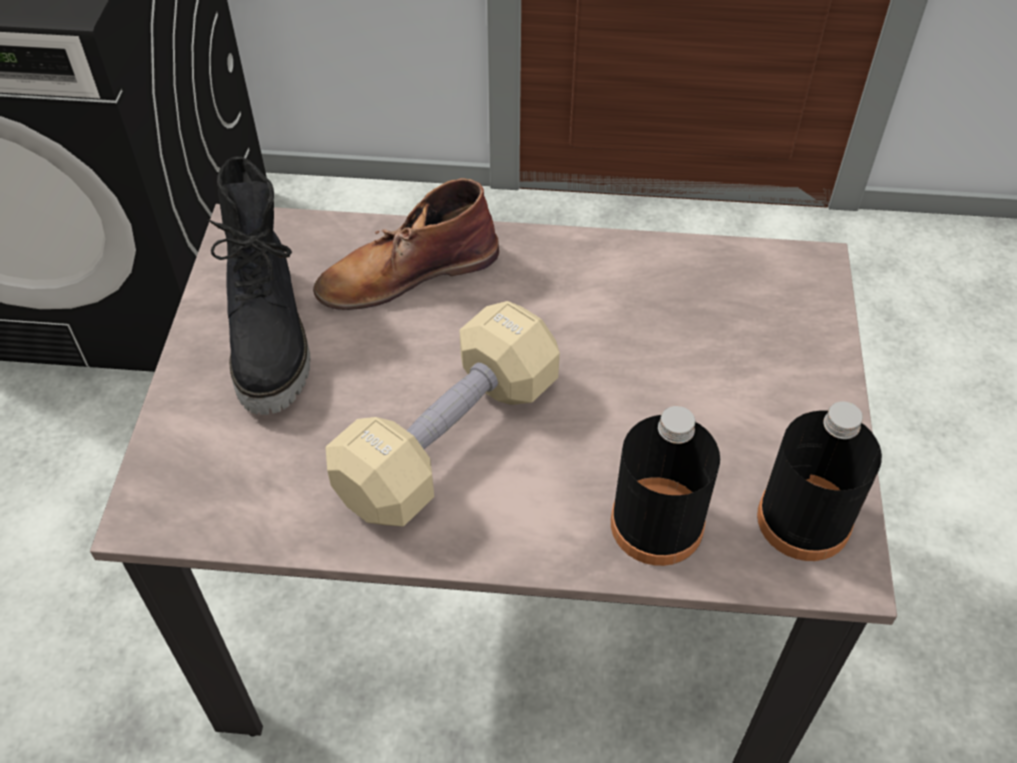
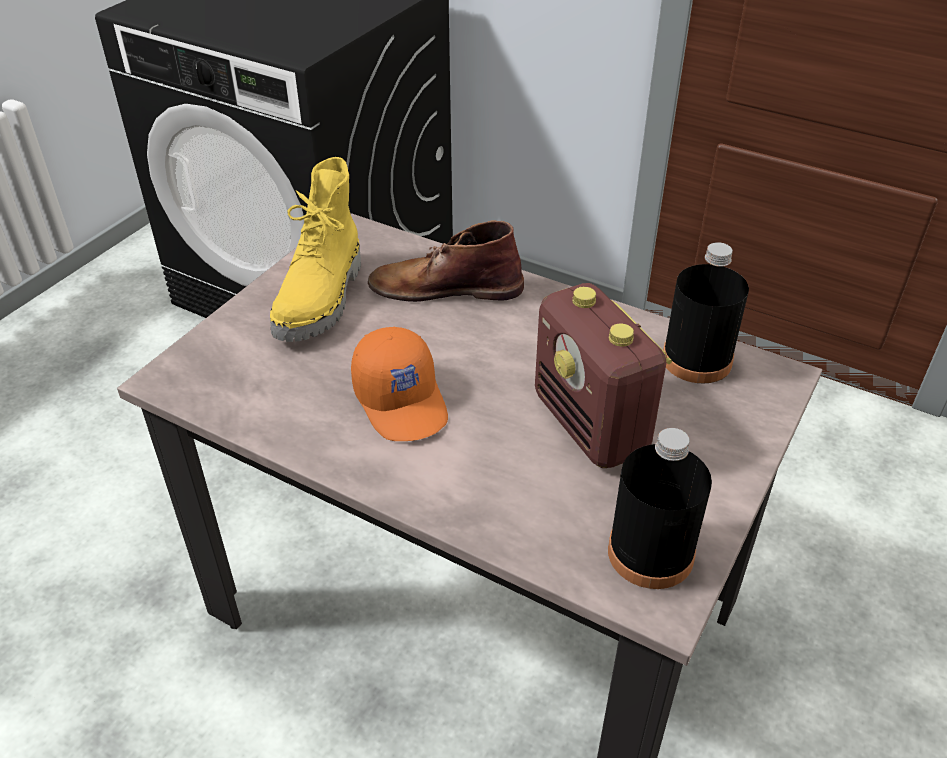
camera: 25 degrees right, 10 degrees down
black boot [208,157,311,415] -> yellow boot [270,157,361,342]
beige dumbbell [326,301,560,526] -> orange cap [351,327,448,441]
black bottle [611,406,720,566] -> black bottle moved to [663,242,749,384]
none -> radio [535,283,672,468]

